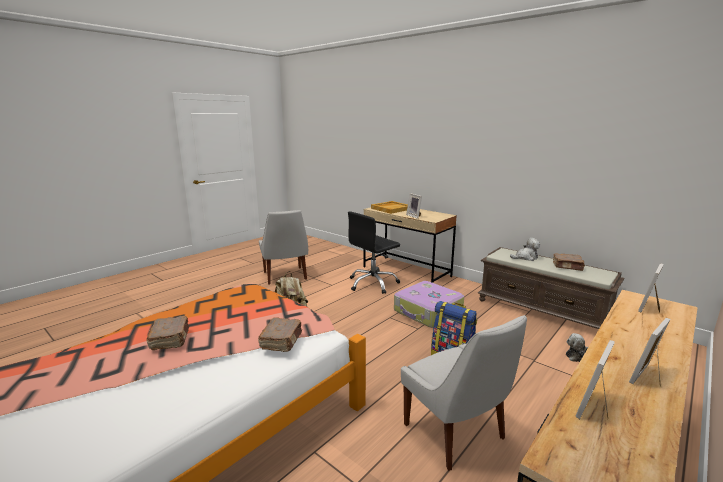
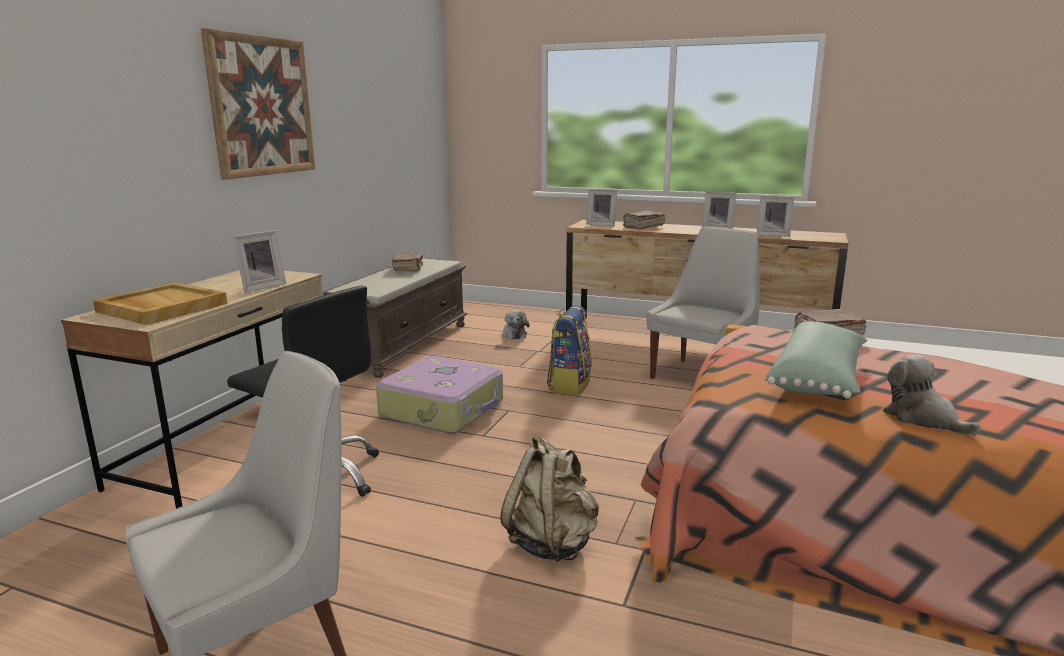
camera: 110 degrees left, 0 degrees up
brown book [147,316,189,350] -> brown book moved to [623,211,666,230]
plush toy [510,238,540,261] -> plush toy moved to [883,354,981,436]
none -> picture [201,28,315,180]
none -> green pillow [766,321,867,399]

